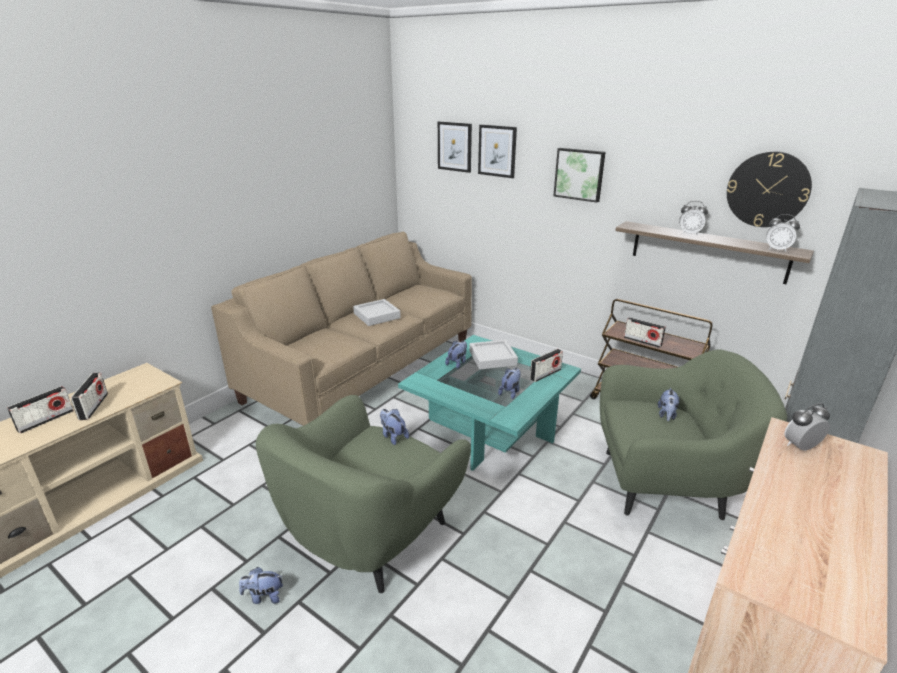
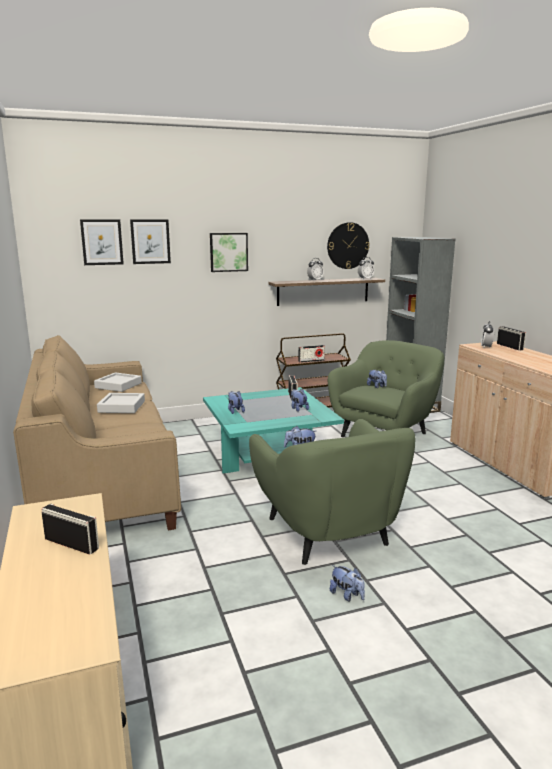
camera: 55 degrees left, 10 degrees down
radio [7,386,74,434] -> radio moved to [497,326,526,351]
plush toy [239,567,283,604] -> plush toy turned 75 degrees counterclockwise [330,565,365,602]
grey tray [469,340,518,370] -> grey tray moved to [94,372,142,392]

